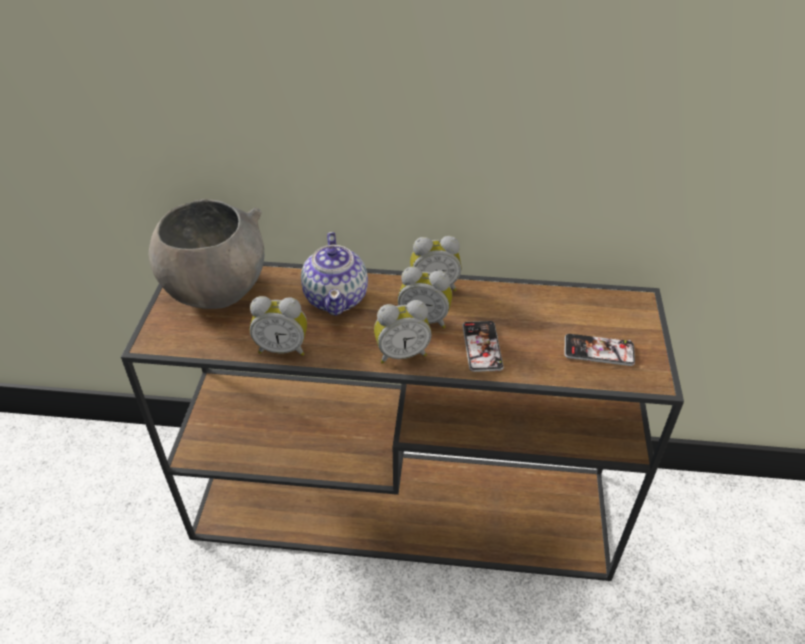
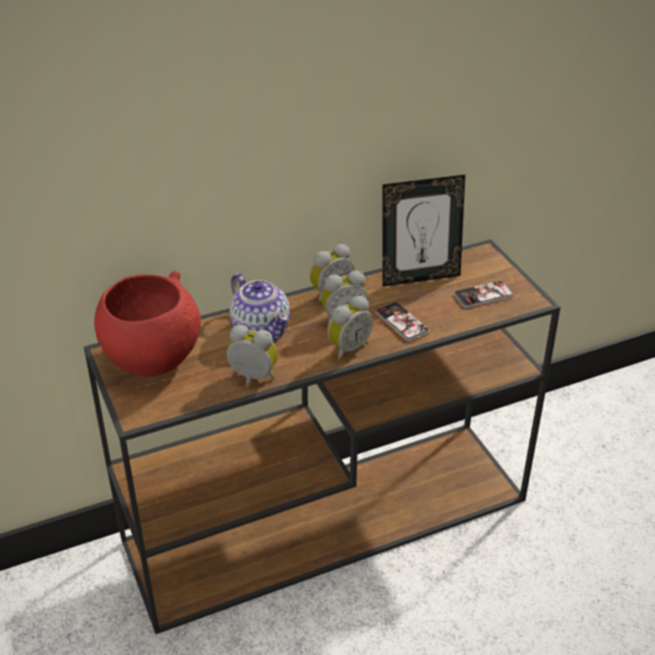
camera: 30 degrees left, 5 degrees down
grey bowl [149,199,264,309] -> red bowl [94,271,201,377]
alarm clock [250,296,307,356] -> alarm clock turned 135 degrees counterclockwise [227,325,278,387]
none -> picture frame [382,175,465,287]

